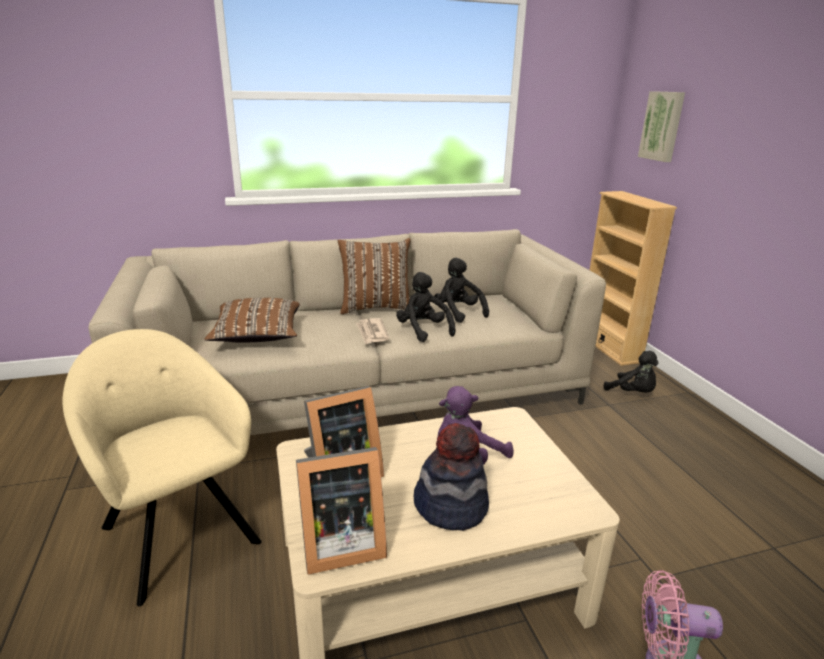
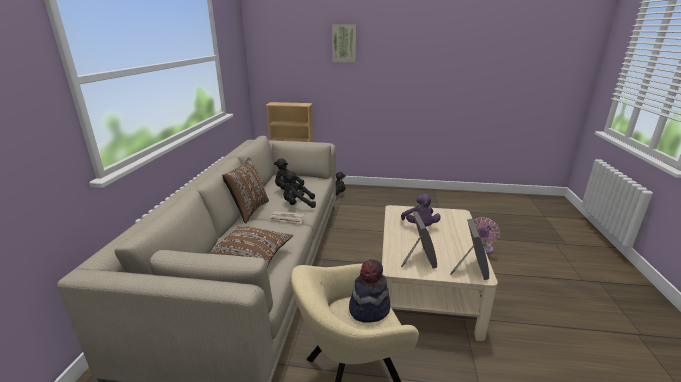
camera: 65 degrees left, 0 degrees up
hat [414,423,489,531] -> hat moved to [349,259,391,323]
picture [638,91,685,162] -> picture moved to [332,24,357,62]

